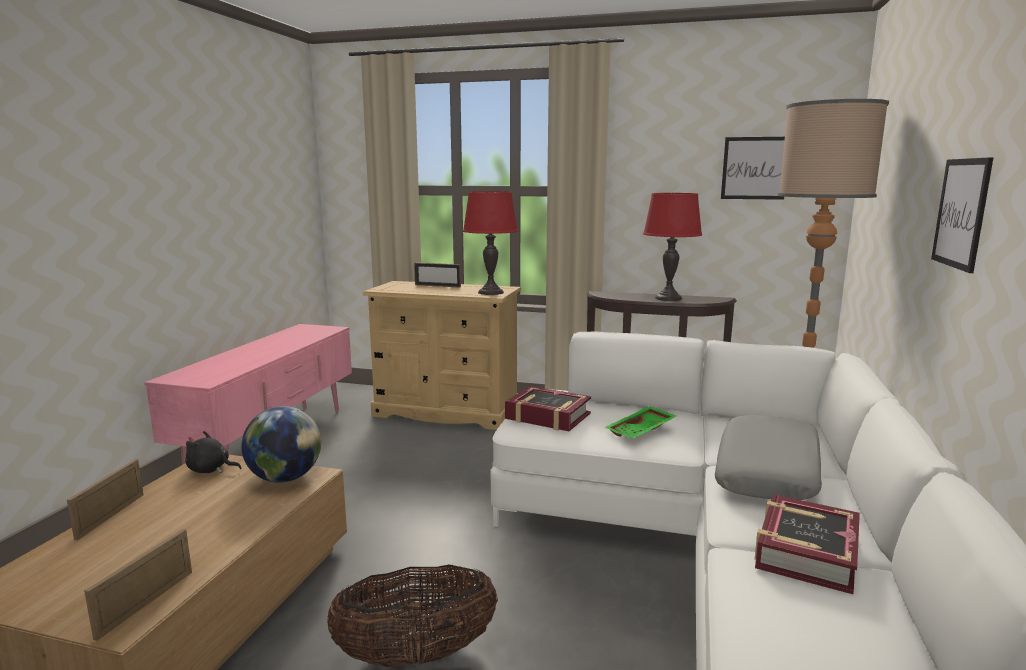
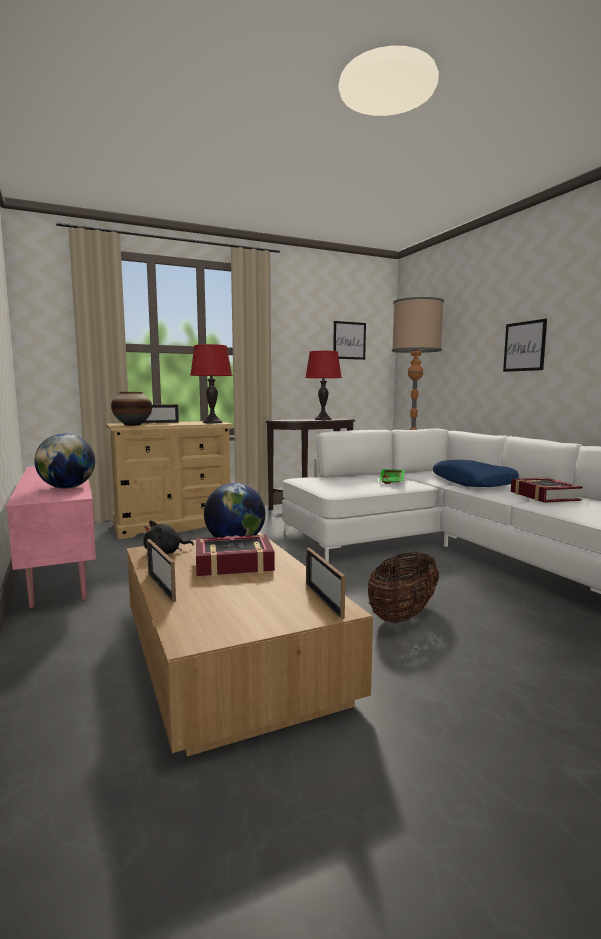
camera: 40 degrees left, 5 degrees down
book [505,386,591,431] -> book moved to [196,535,275,576]
grey pillow [715,415,822,500] -> blue pillow [433,460,519,487]
none -> globe [35,434,95,489]
none -> vase [111,392,152,426]

